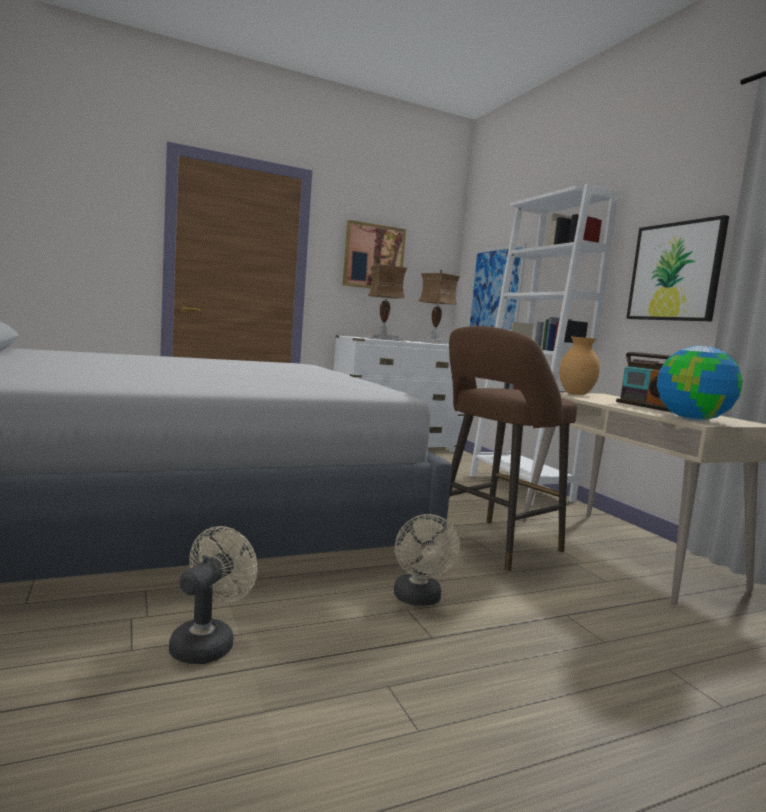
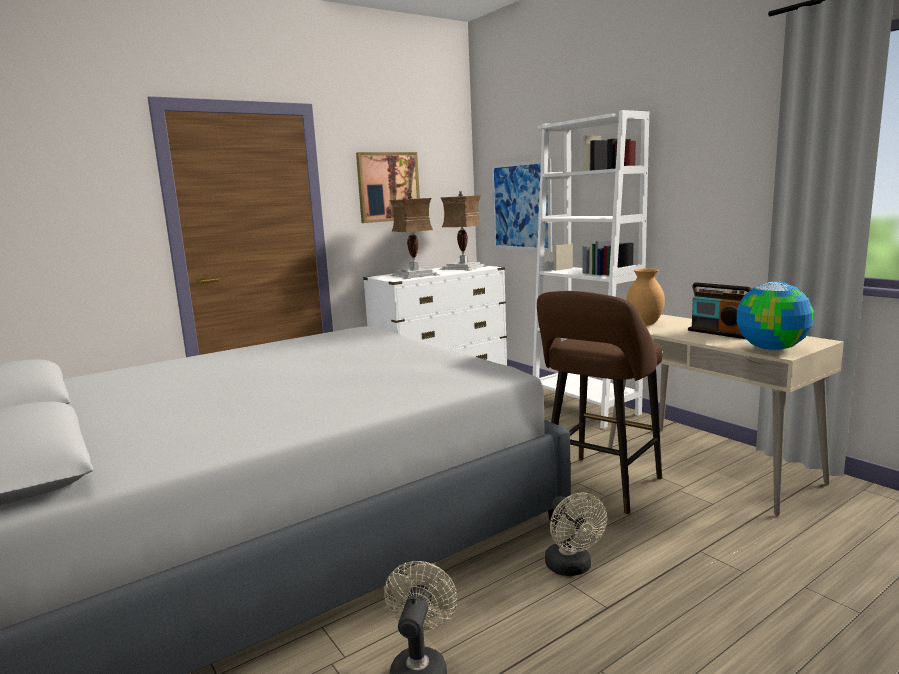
camera: 10 degrees left, 5 degrees up
picture [626,215,729,321] -> none

